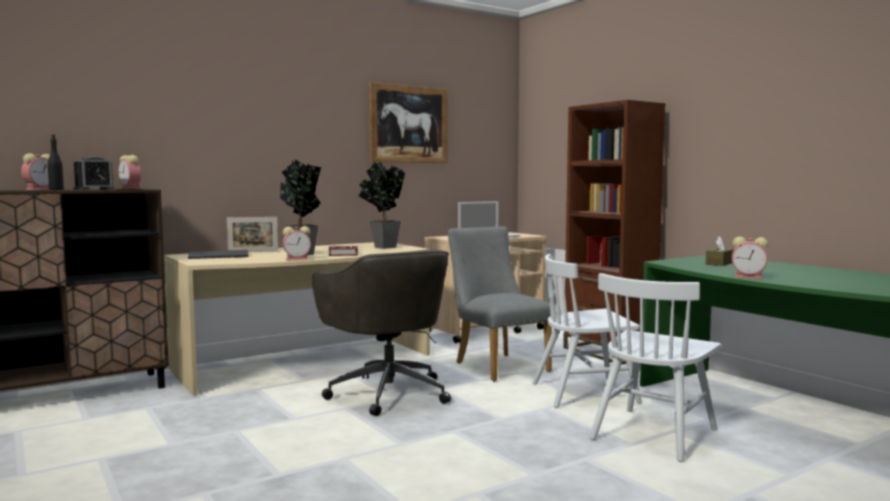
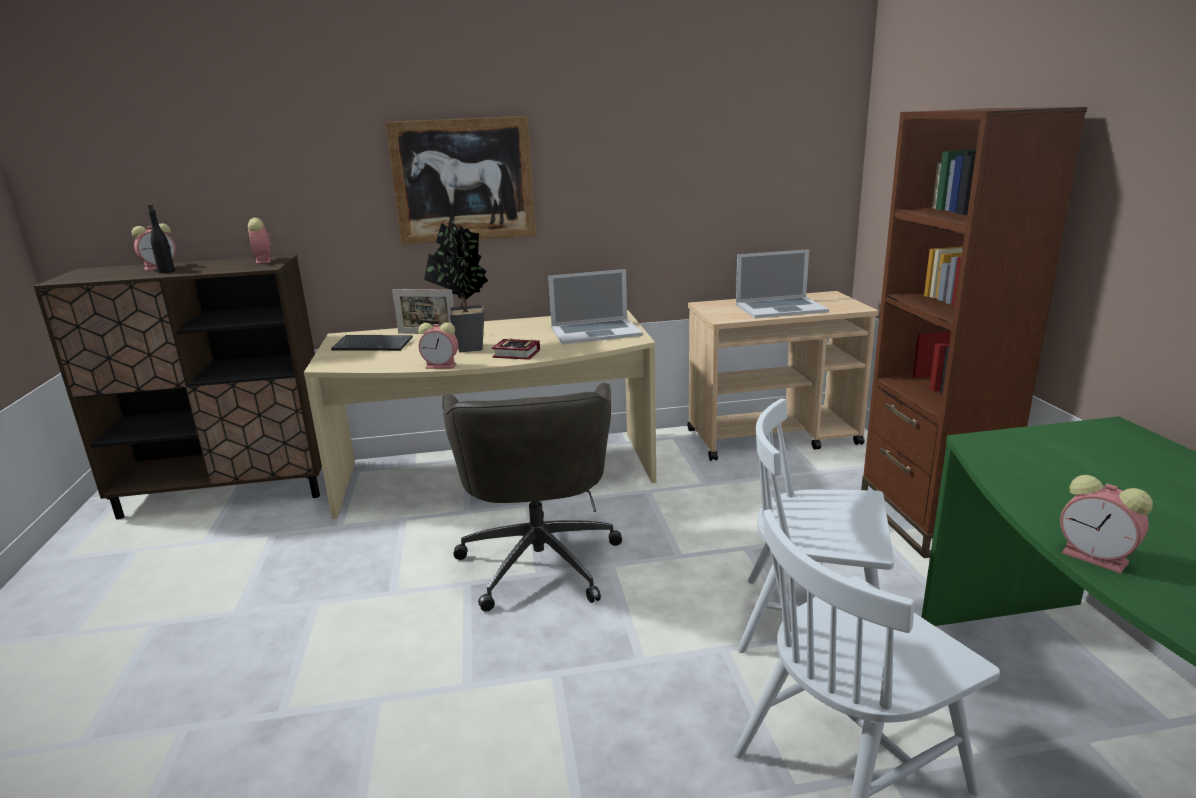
camera: 25 degrees right, 15 degrees up
alarm clock [74,157,115,190] -> none
potted plant [359,162,405,249] -> laptop [548,269,643,344]
picture [369,82,448,163] -> picture moved to [385,116,536,244]
grey chair [448,227,552,382] -> none
brown tissue box [706,236,734,266] -> none

